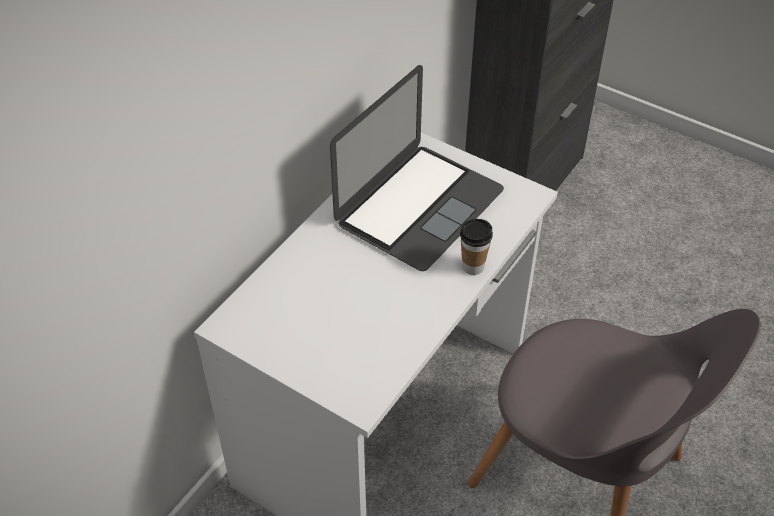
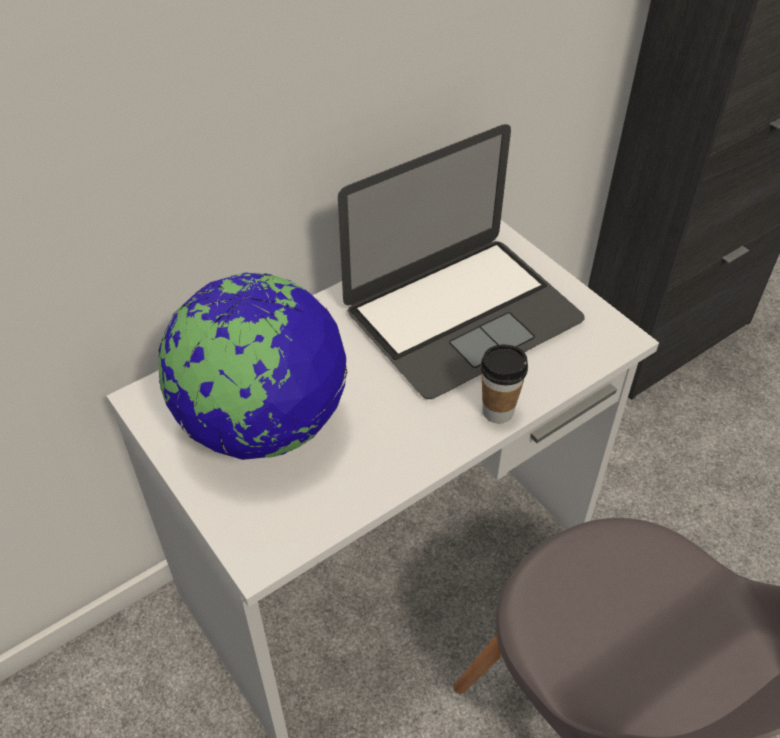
camera: 20 degrees right, 0 degrees up
none -> globe [158,273,347,460]

